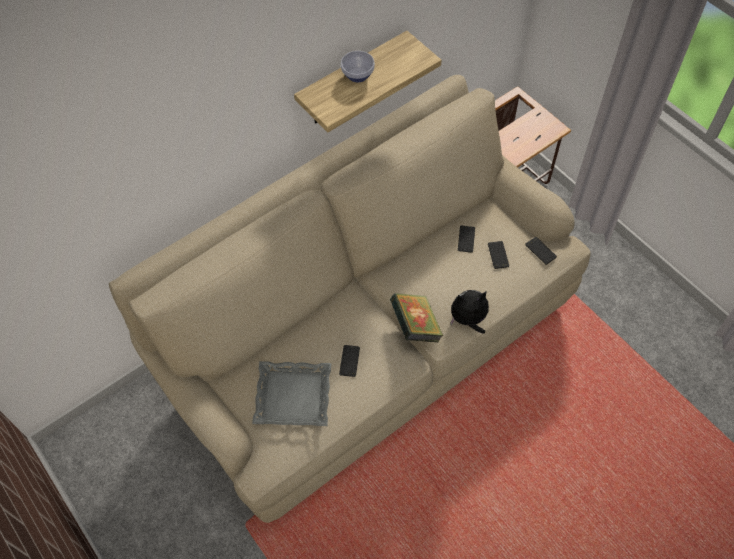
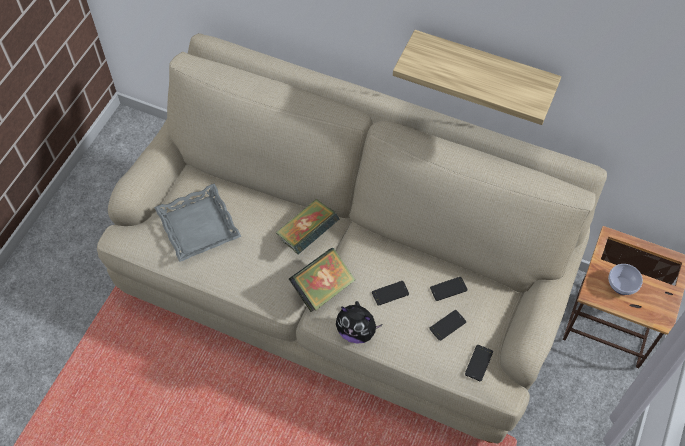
camera: 60 degrees right, 0 degrees up
phone [339,345,360,377] -> phone moved to [372,281,409,306]
bowl [341,51,375,82] -> bowl moved to [608,264,643,295]
plush toy [450,290,489,334] -> plush toy turned 150 degrees clockwise [336,301,382,344]
none -> book [276,199,340,254]

